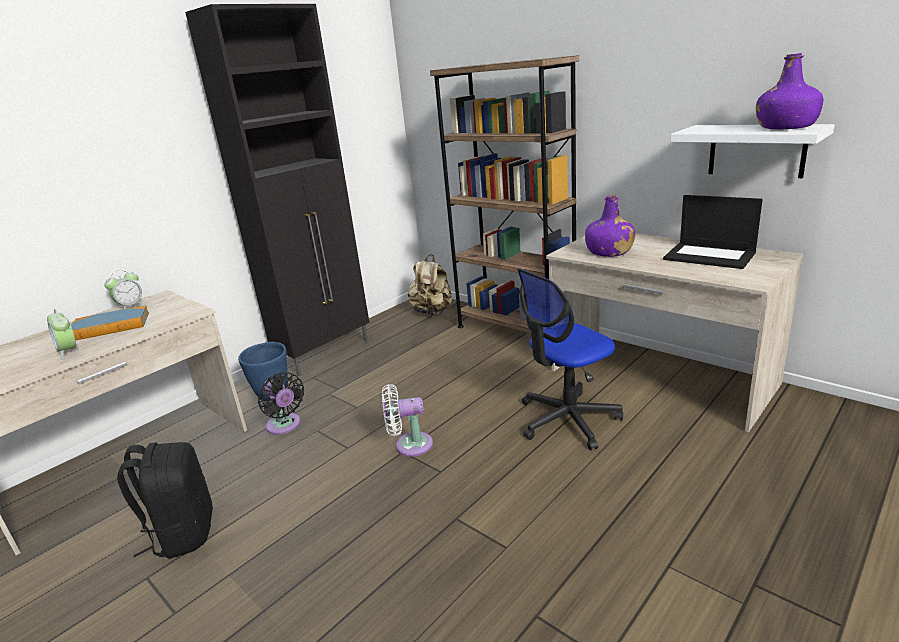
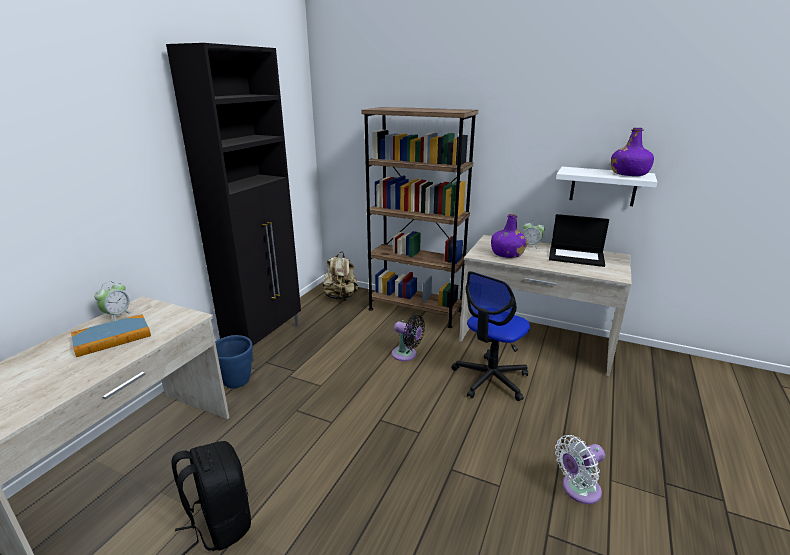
camera: 20 degrees left, 0 degrees up
alarm clock [47,309,76,359] -> alarm clock moved to [523,220,545,249]
black fan [258,372,304,435] -> black fan moved to [392,315,425,361]
white fan [382,384,433,457] -> white fan moved to [555,435,605,504]

